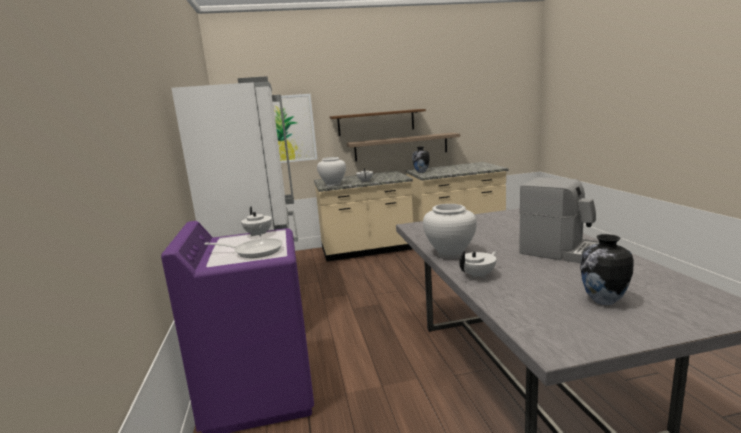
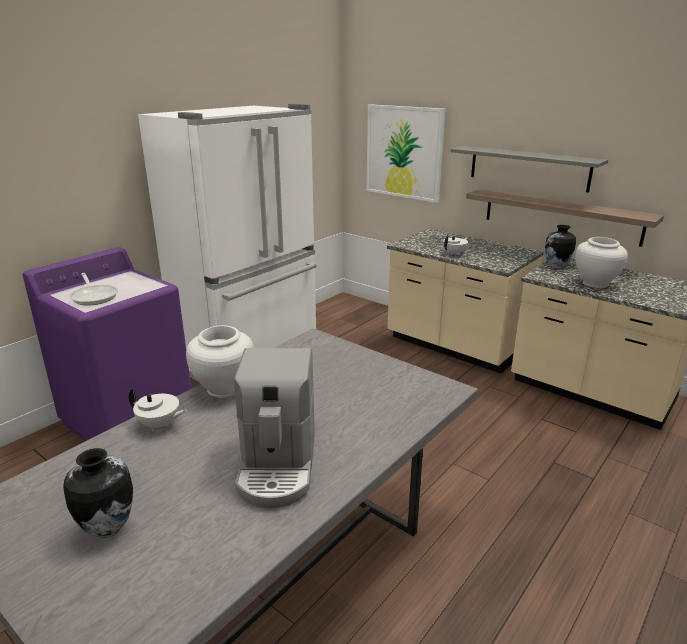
camera: 50 degrees right, 10 degrees up
white teapot [241,206,272,237] -> none
white vase [317,157,346,186] -> white vase moved to [575,237,628,288]
brown shelf [330,109,426,136] -> grey shelf [451,146,608,193]

